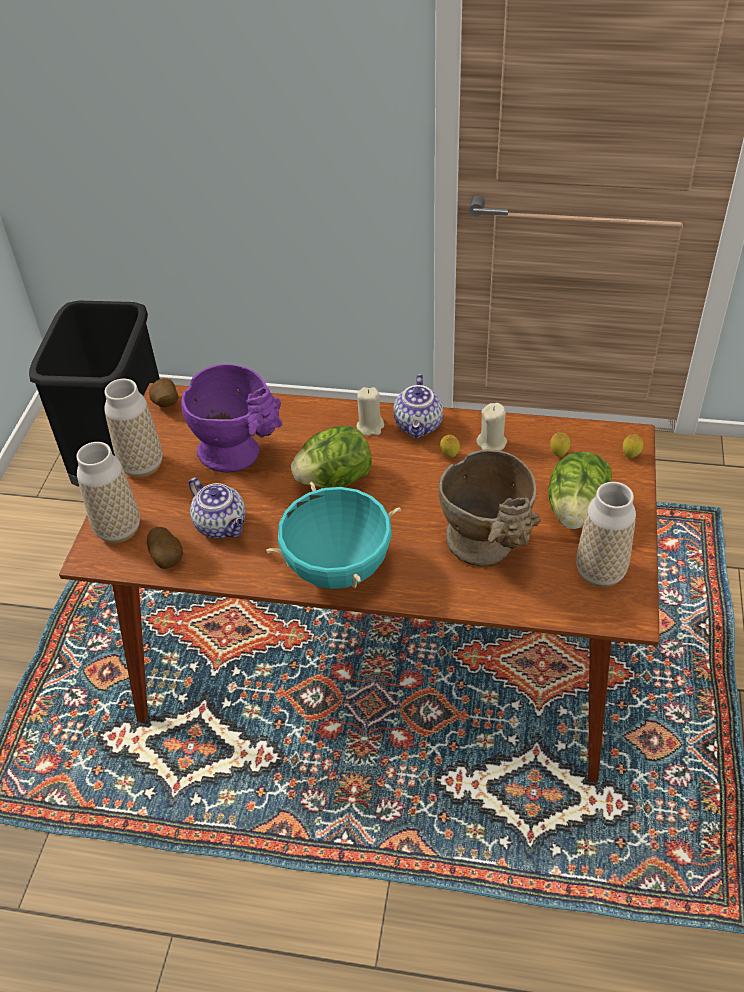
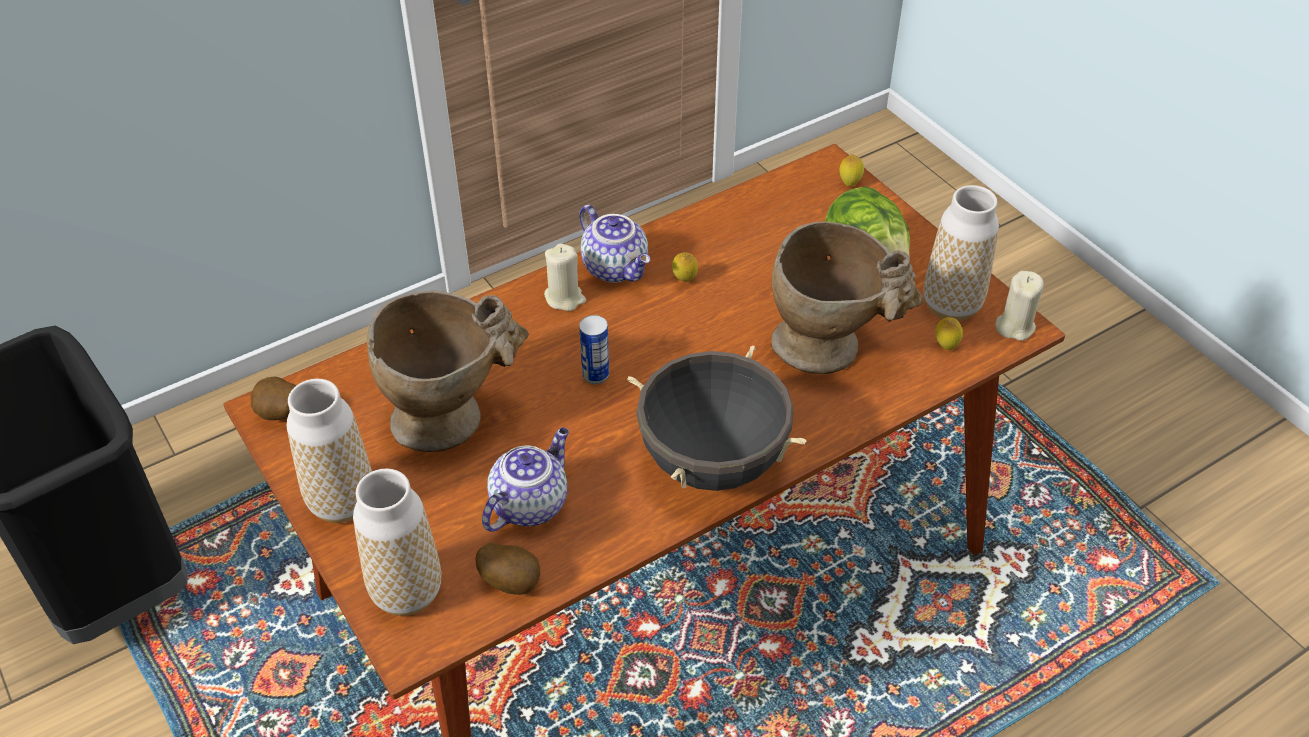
camera: 45 degrees left, 0 degrees up
purple vase [181,364,283,473] -> beige vase [367,291,529,452]
teapot [189,477,246,538] -> teapot turned 60 degrees counterclockwise [482,428,569,532]
turquoise cooking pot [266,482,401,589] -> black cooking pot [627,346,806,491]
lettuce [291,426,372,488] -> can [579,315,609,384]
beige candle [477,403,507,451] -> beige candle moved to [995,271,1044,341]
lemon [550,432,570,457] -> lemon moved to [935,317,963,350]

